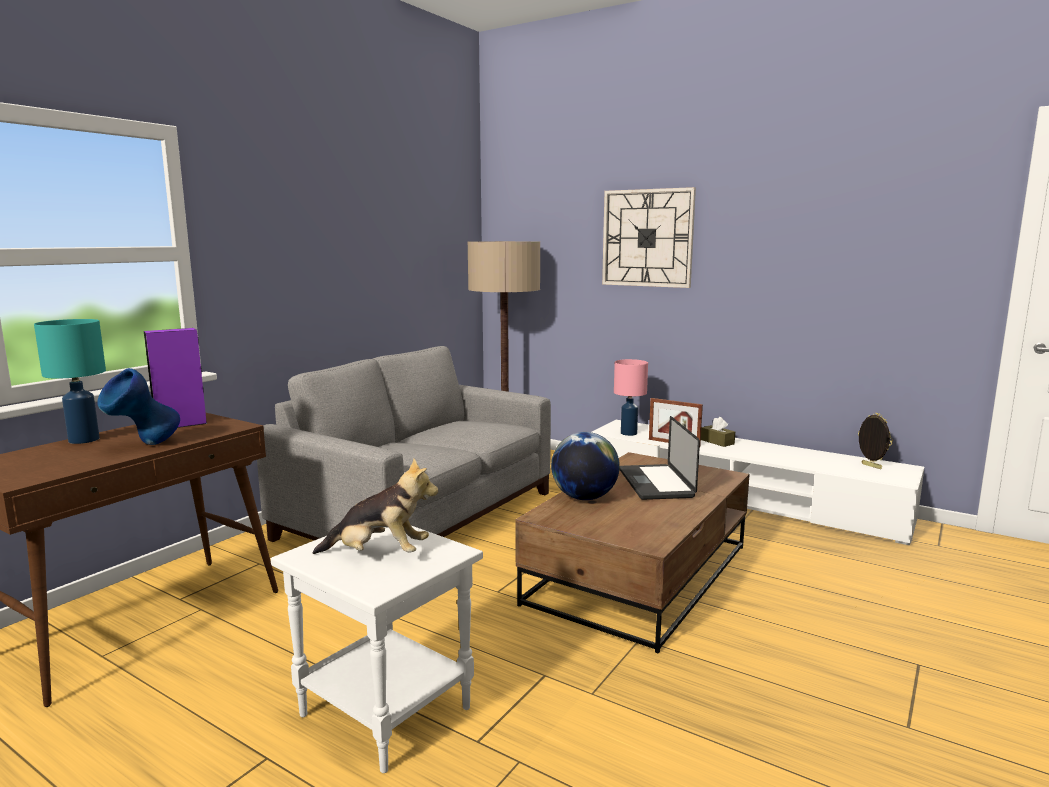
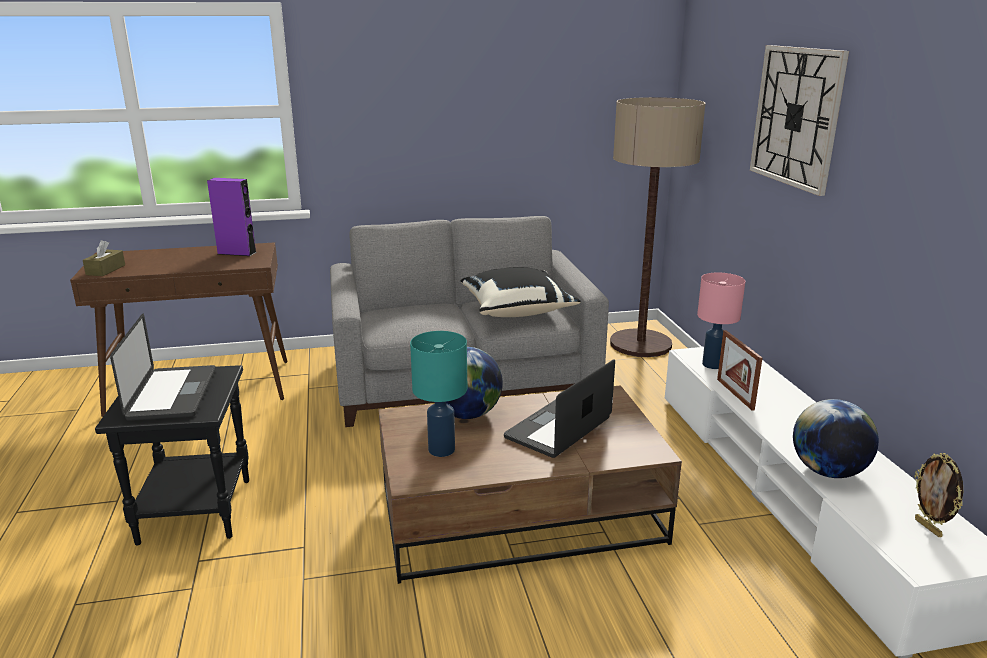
camera: 45 degrees right, 10 degrees up
turquoise table lamp [34,319,106,444] -> turquoise table lamp moved to [410,331,467,457]
blue vase [97,368,180,445] -> none
white side table [271,525,483,773] -> black side table [95,365,249,546]
plush toy [312,458,438,554] -> laptop [110,314,216,421]
brown tissue box [701,417,735,447] -> brown tissue box moved to [83,240,125,276]
picture frame [858,413,893,469] -> picture frame turned 150 degrees clockwise [915,453,963,537]
none -> black pillow [461,267,581,317]
none -> globe [793,399,879,478]

